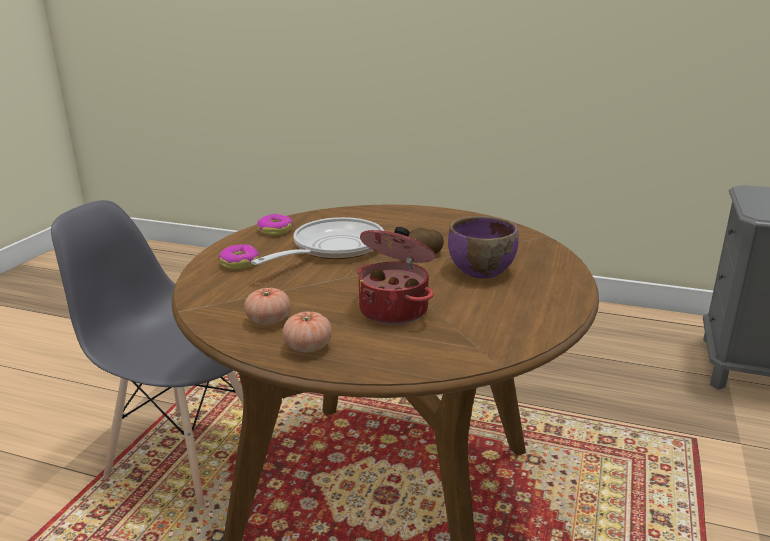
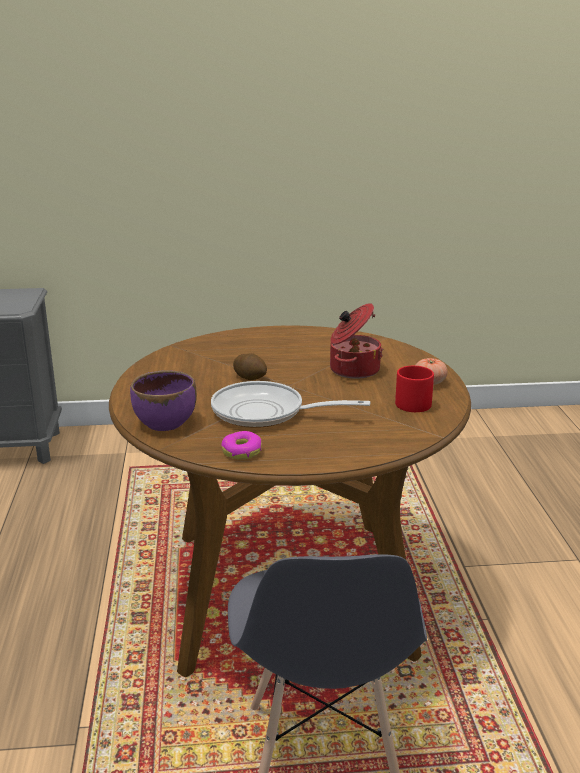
camera: 115 degrees left, 0 degrees up
donut [219,244,259,269] -> none
tomato [244,288,291,325] -> red mug [395,366,434,412]
purple bowl [448,216,518,278] -> purple bowl moved to [130,370,197,431]

